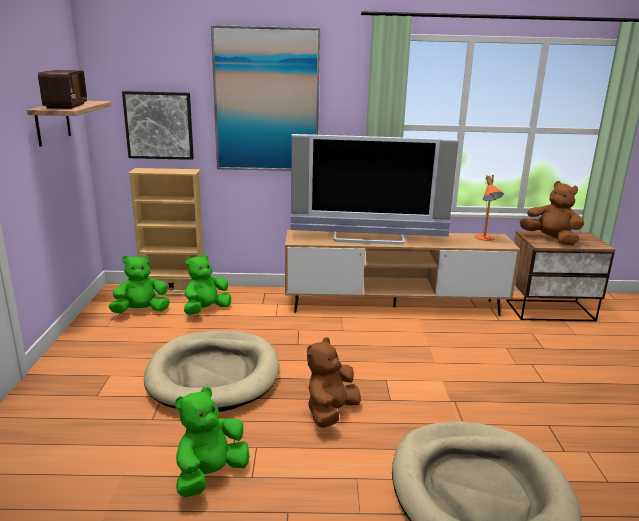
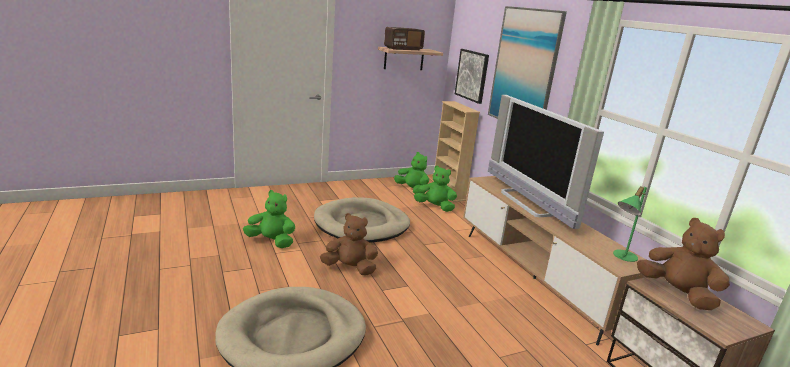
camera: 65 degrees right, 0 degrees up
orange table lamp [474,175,504,241] -> green table lamp [613,186,647,262]
brown plush toy [520,181,584,245] -> brown plush toy turned 60 degrees counterclockwise [637,218,730,310]

